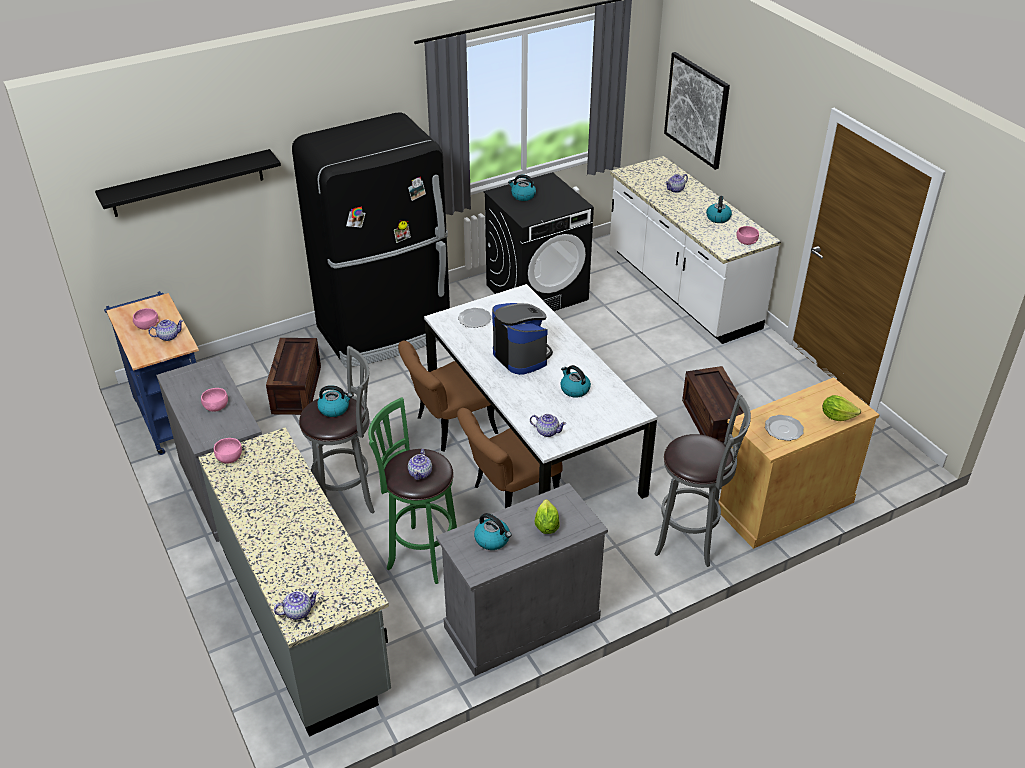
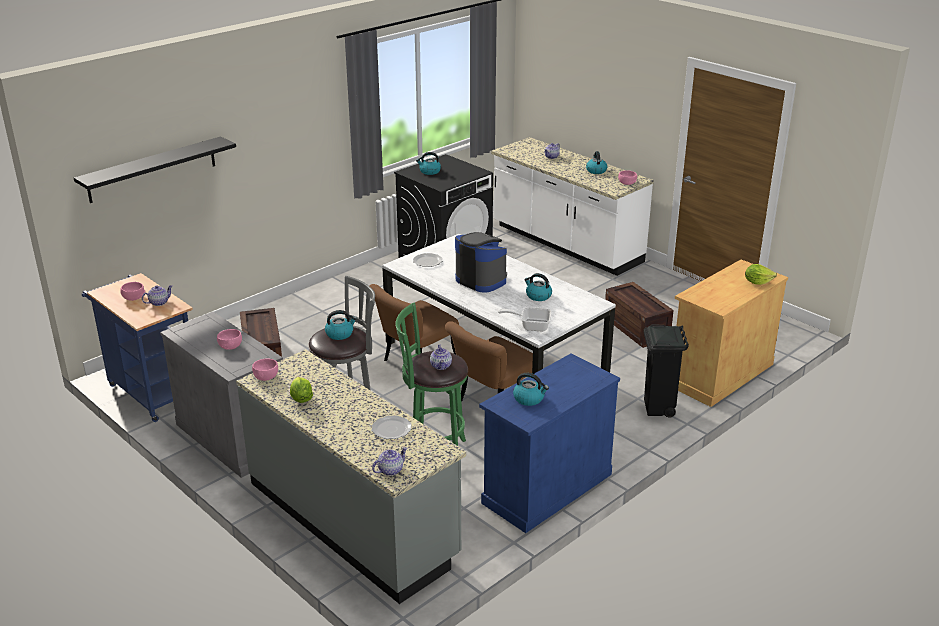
camera: 15 degrees left, 10 degrees down
black fridge [292,112,450,368] -> none
grey cabinet [436,483,608,676] -> blue cabinet [479,353,620,533]
teapot [530,414,566,437] -> frying pan [498,307,552,331]
lettuce [535,499,560,534] -> lettuce moved to [290,377,313,403]
grey stool [655,394,751,567] -> black trash can [644,325,689,418]
picture [664,52,730,170] -> none
plate [765,415,804,441] -> plate moved to [372,416,412,439]

